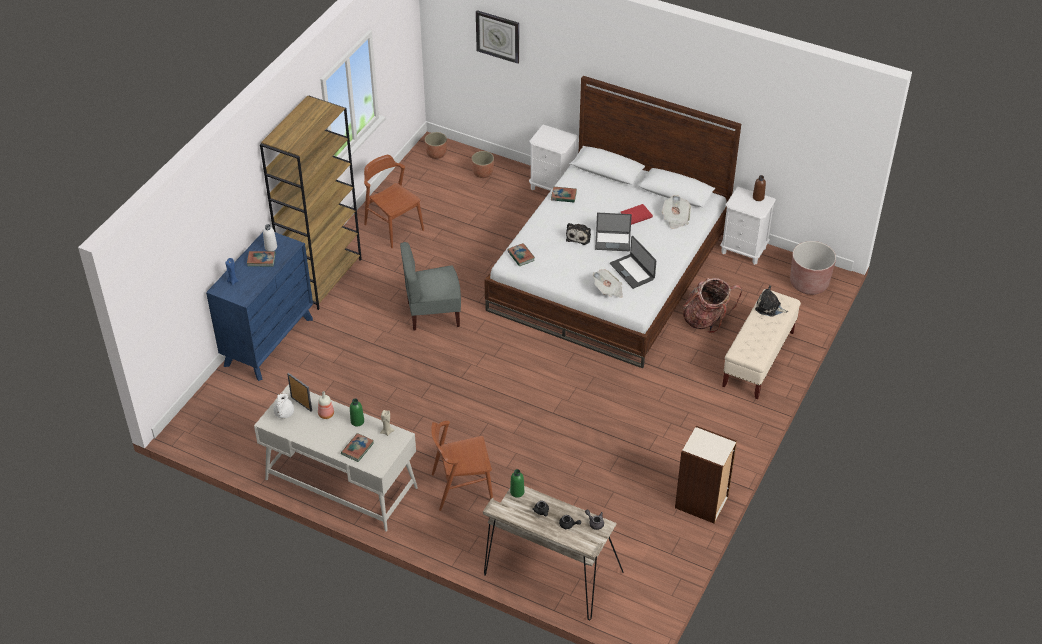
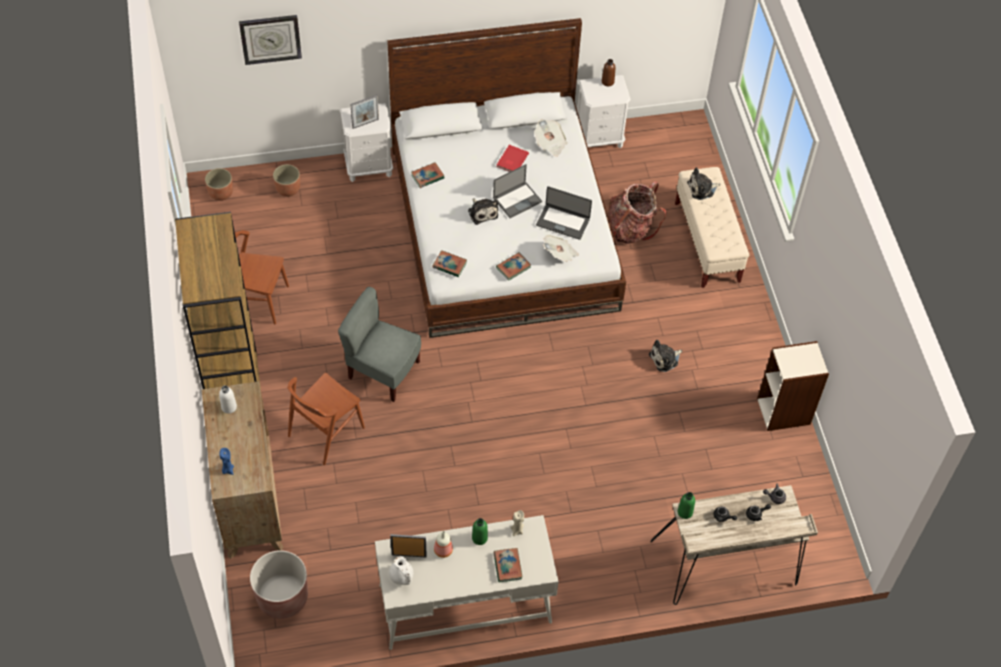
camera: 40 degrees left, 10 degrees up
blue dresser [206,232,313,381] -> brown dresser [202,381,283,559]
book [247,251,275,267] -> book moved to [496,252,531,281]
grey chair [400,242,461,331] -> grey chair turned 75 degrees clockwise [338,287,421,402]
brown chair [431,421,493,511] -> brown chair moved to [287,373,365,465]
brown planter [790,241,836,295] -> brown planter moved to [250,550,308,619]
none -> picture frame [350,95,379,129]
none -> plush toy [649,340,682,372]

